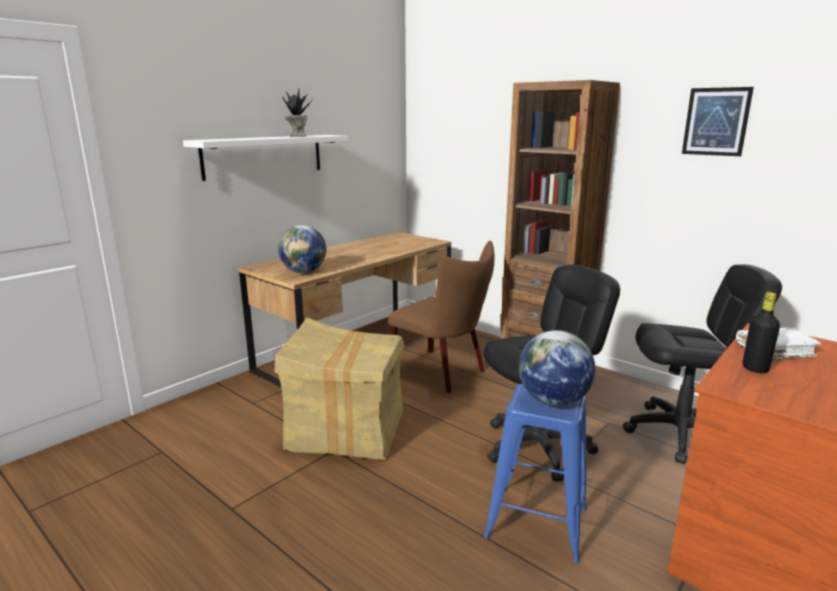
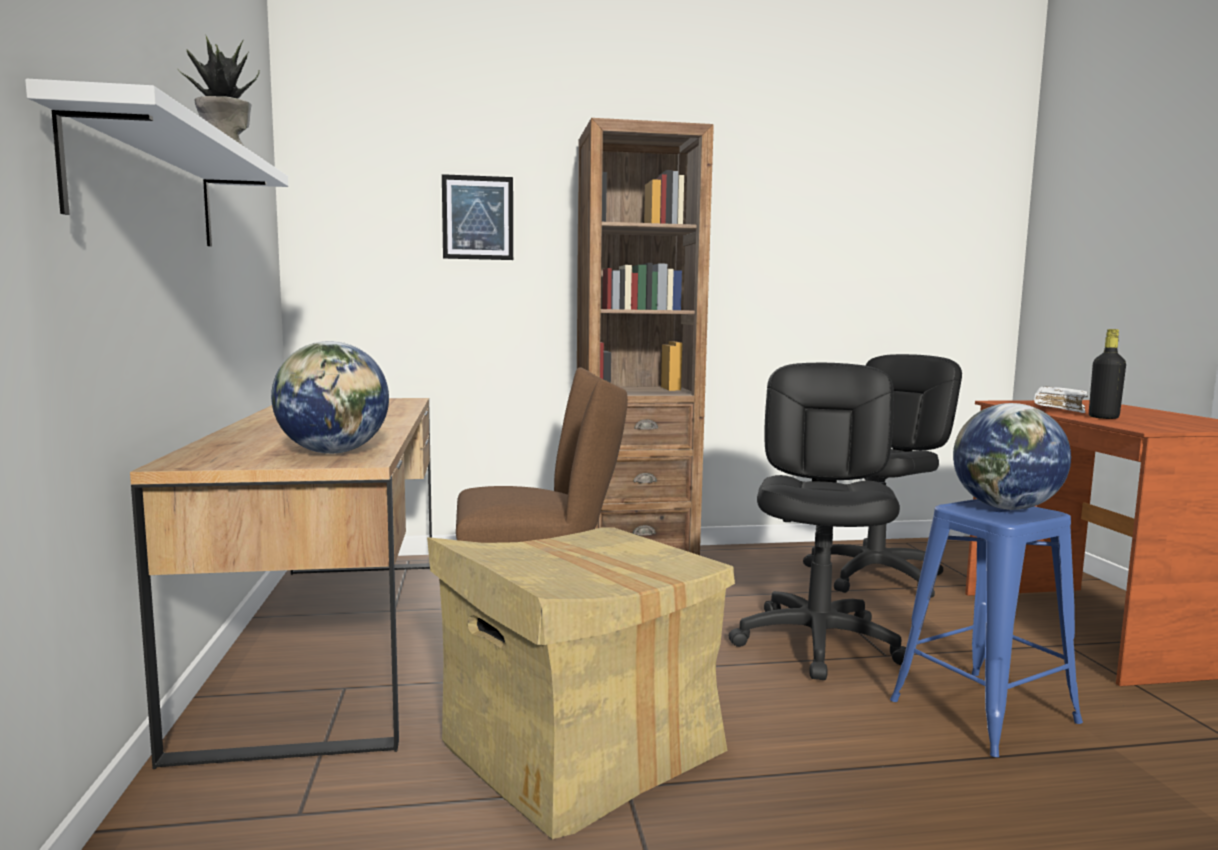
camera: 50 degrees left, 10 degrees down
picture [682,87,754,156] -> picture moved to [442,174,513,260]

